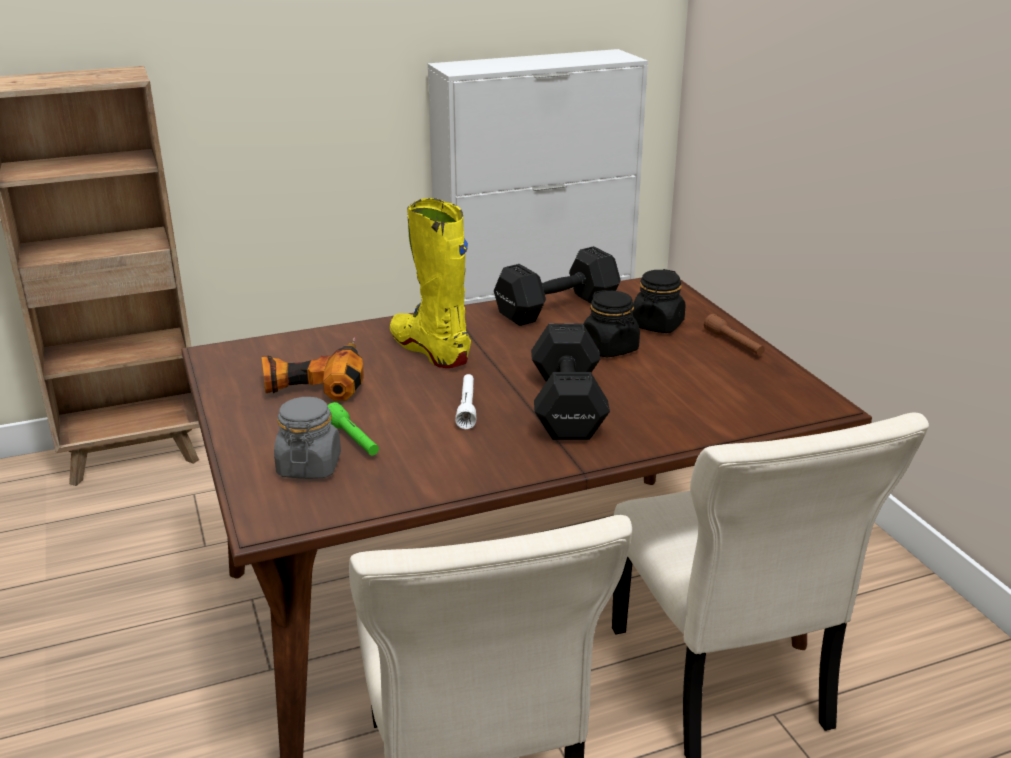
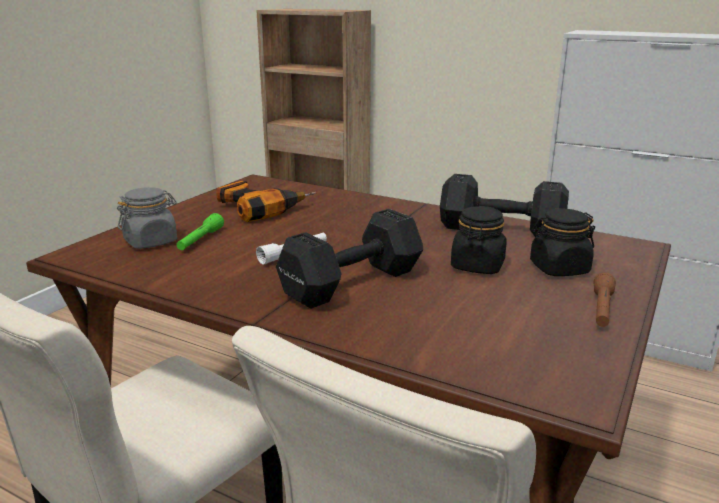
camera: 50 degrees right, 5 degrees down
yellow boot [390,198,471,368] -> none

